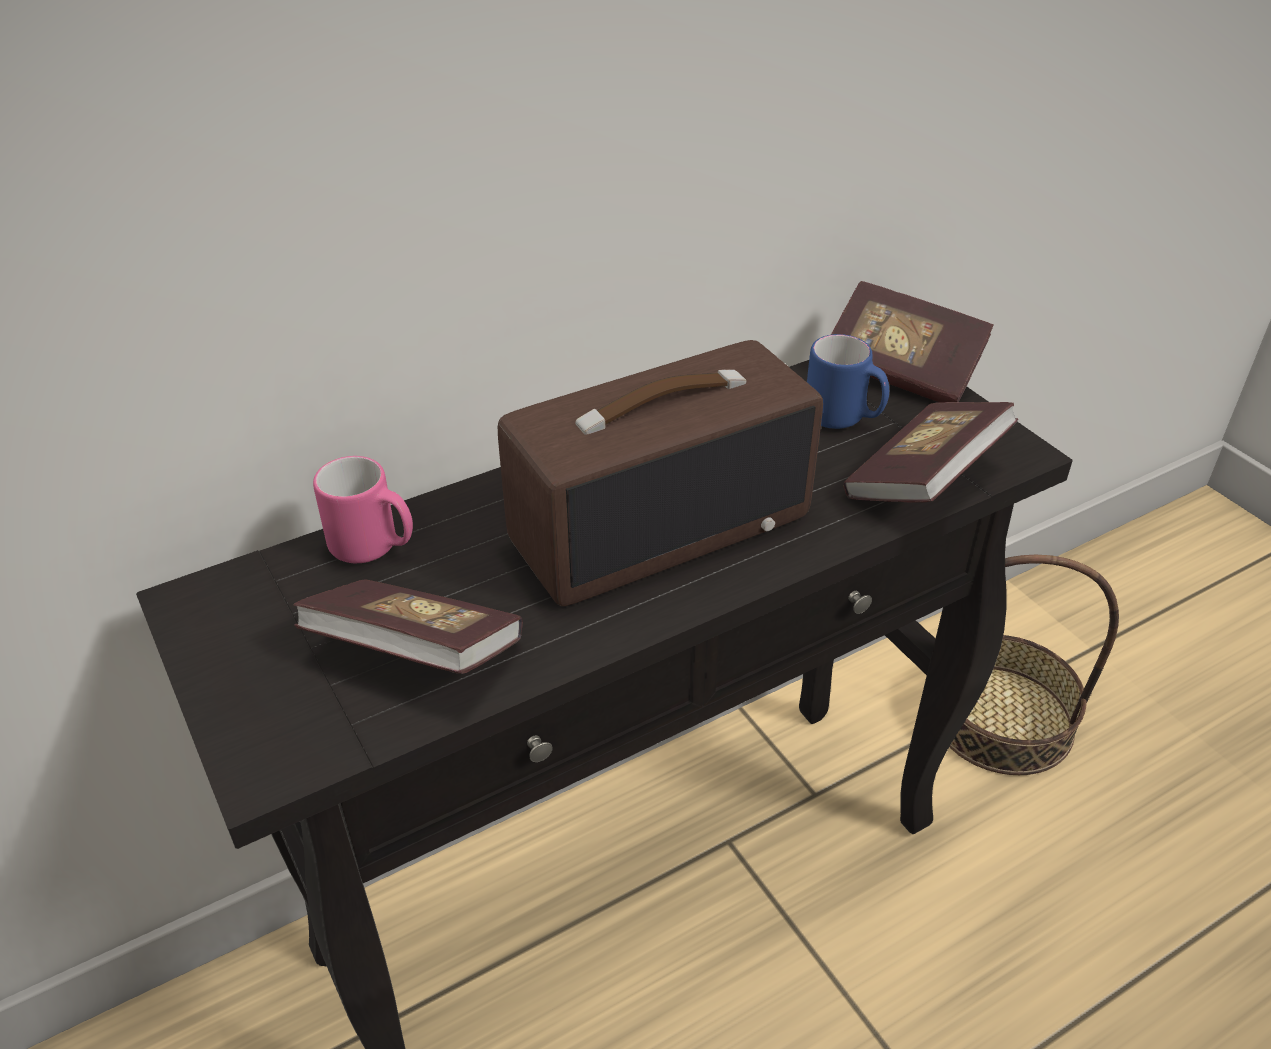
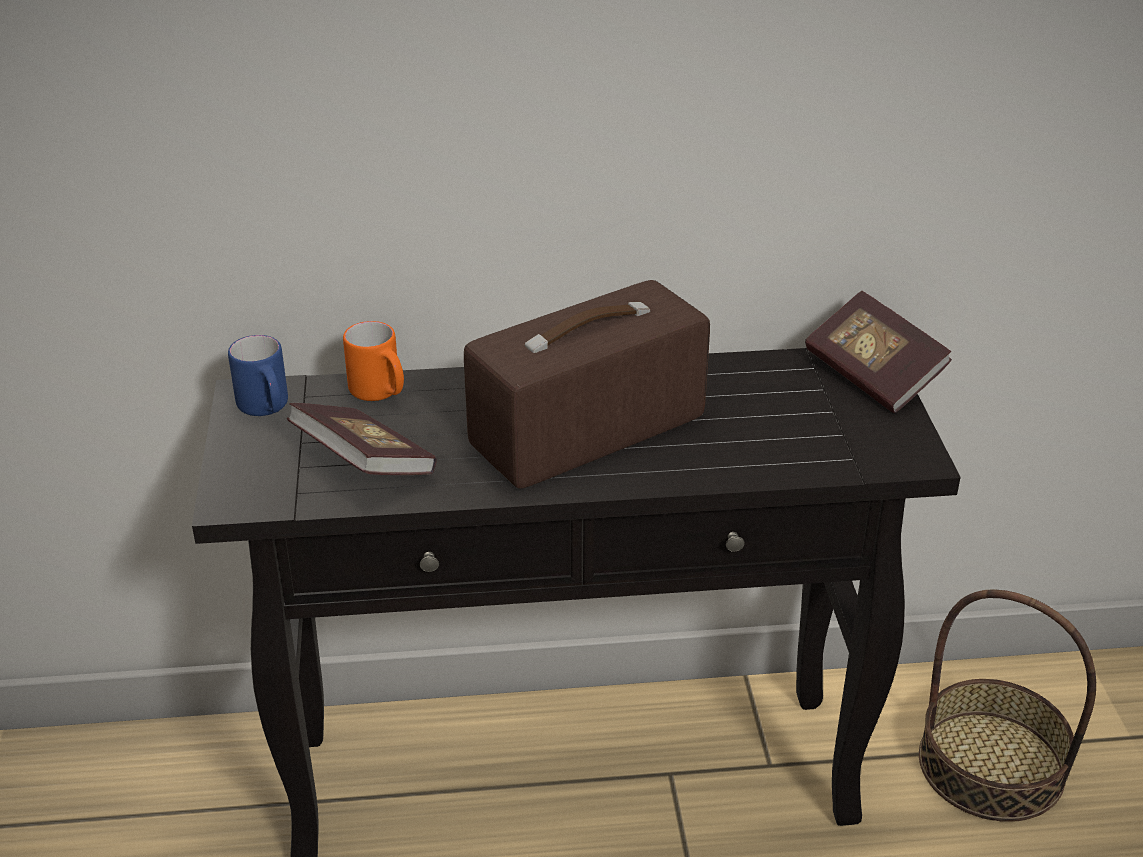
camera: 25 degrees right, 5 degrees down
pink mug [313,456,413,563] -> orange mug [343,321,404,401]
radio [498,340,823,606] -> radio turned 150 degrees clockwise [464,280,710,489]
blue mug [807,334,889,429] -> blue mug moved to [228,335,288,416]
book [843,402,1018,502] -> none

